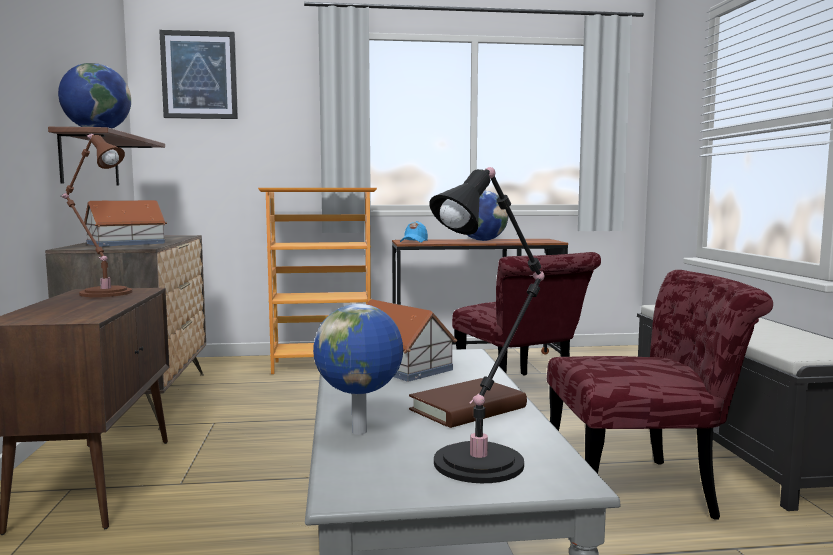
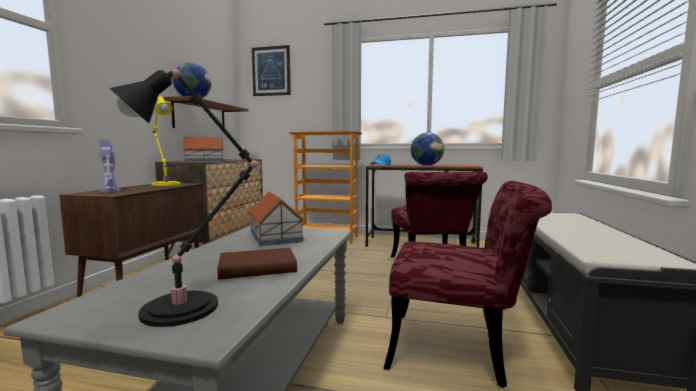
camera: 20 degrees right, 0 degrees up
brown table lamp [62,134,132,297] -> yellow table lamp [151,96,181,186]
globe [313,304,403,435] -> none
none -> toy robot [98,139,121,192]

